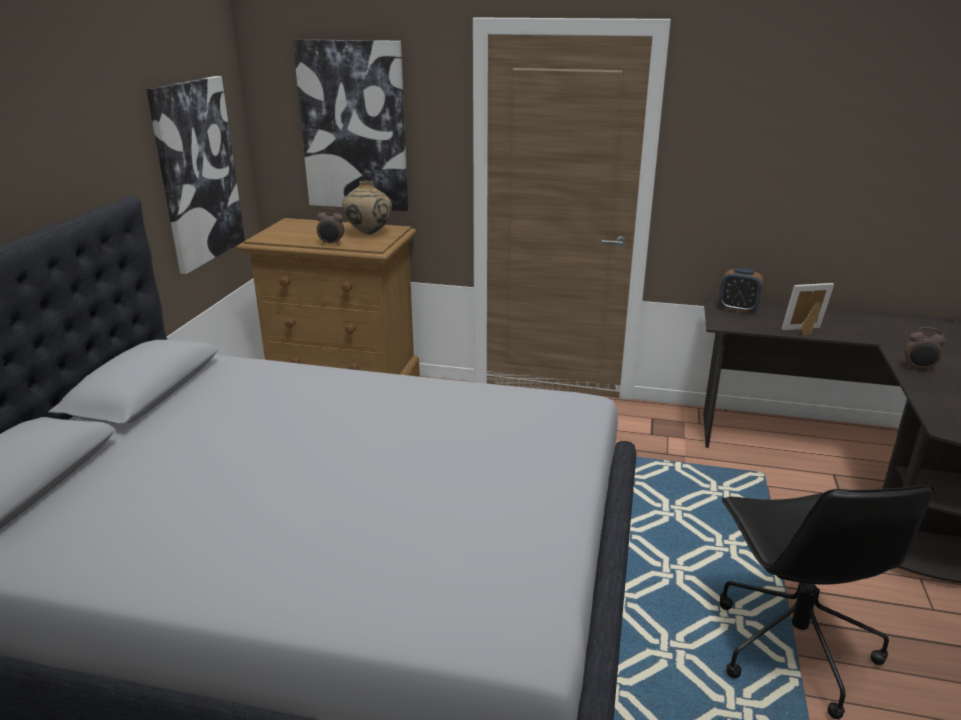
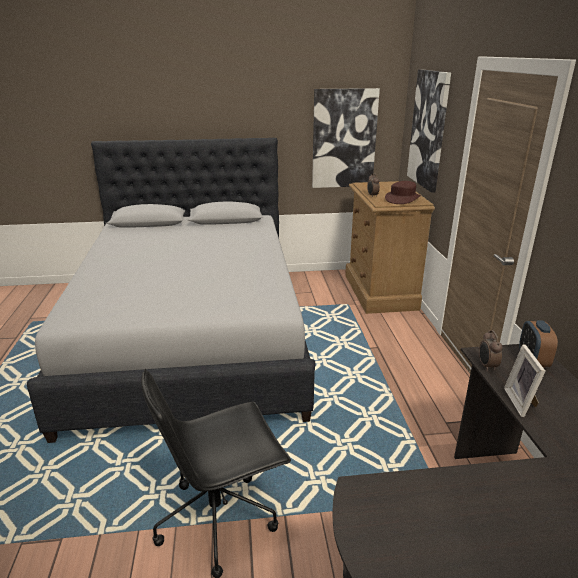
camera: 70 degrees right, 0 degrees up
beige vase [342,181,392,235] -> brown hat [385,181,421,204]
picture frame [782,283,834,335] -> picture frame turned 150 degrees counterclockwise [504,344,546,417]
alarm clock [904,327,946,371] -> alarm clock moved to [479,330,503,371]

